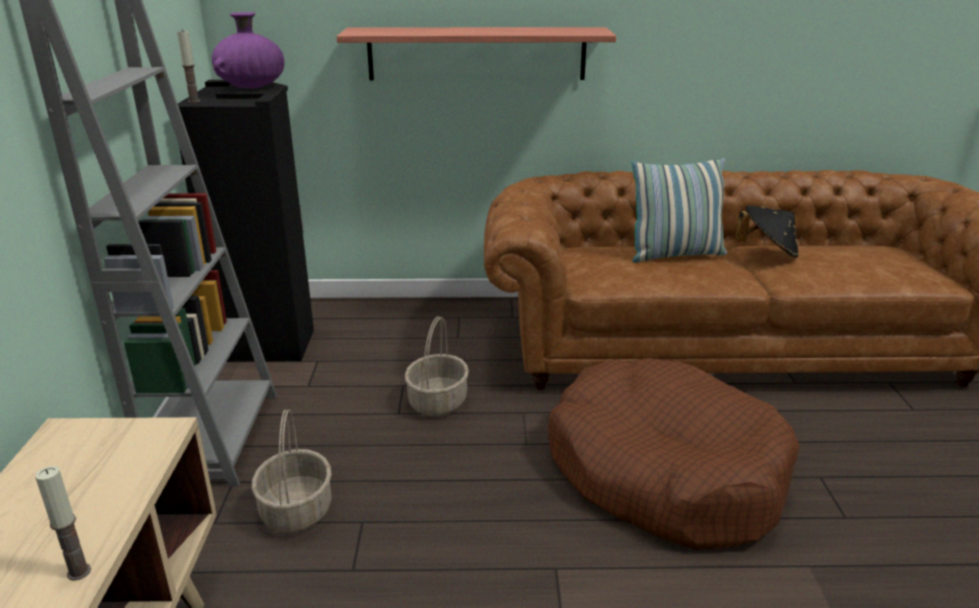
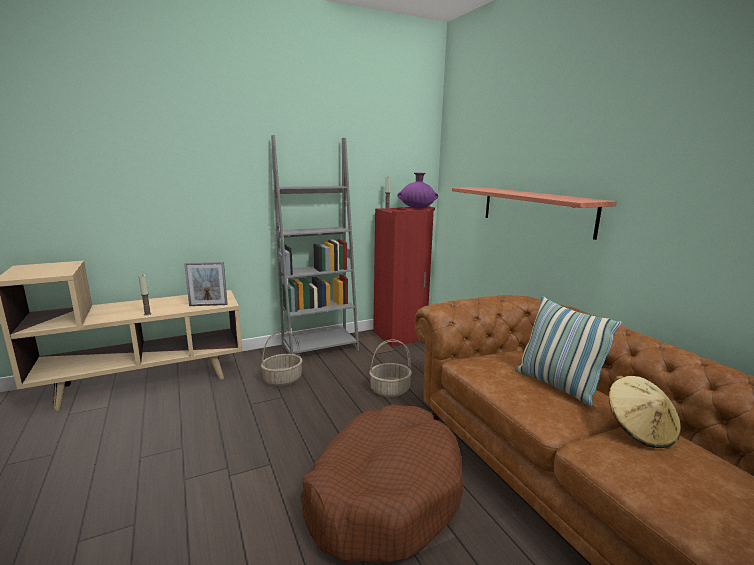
camera: 65 degrees right, 10 degrees down
black cabinet [178,80,314,362] -> red cabinet [373,206,435,347]
black hat [736,206,799,257] -> beige hat [609,376,681,448]
none -> picture frame [184,262,228,306]

